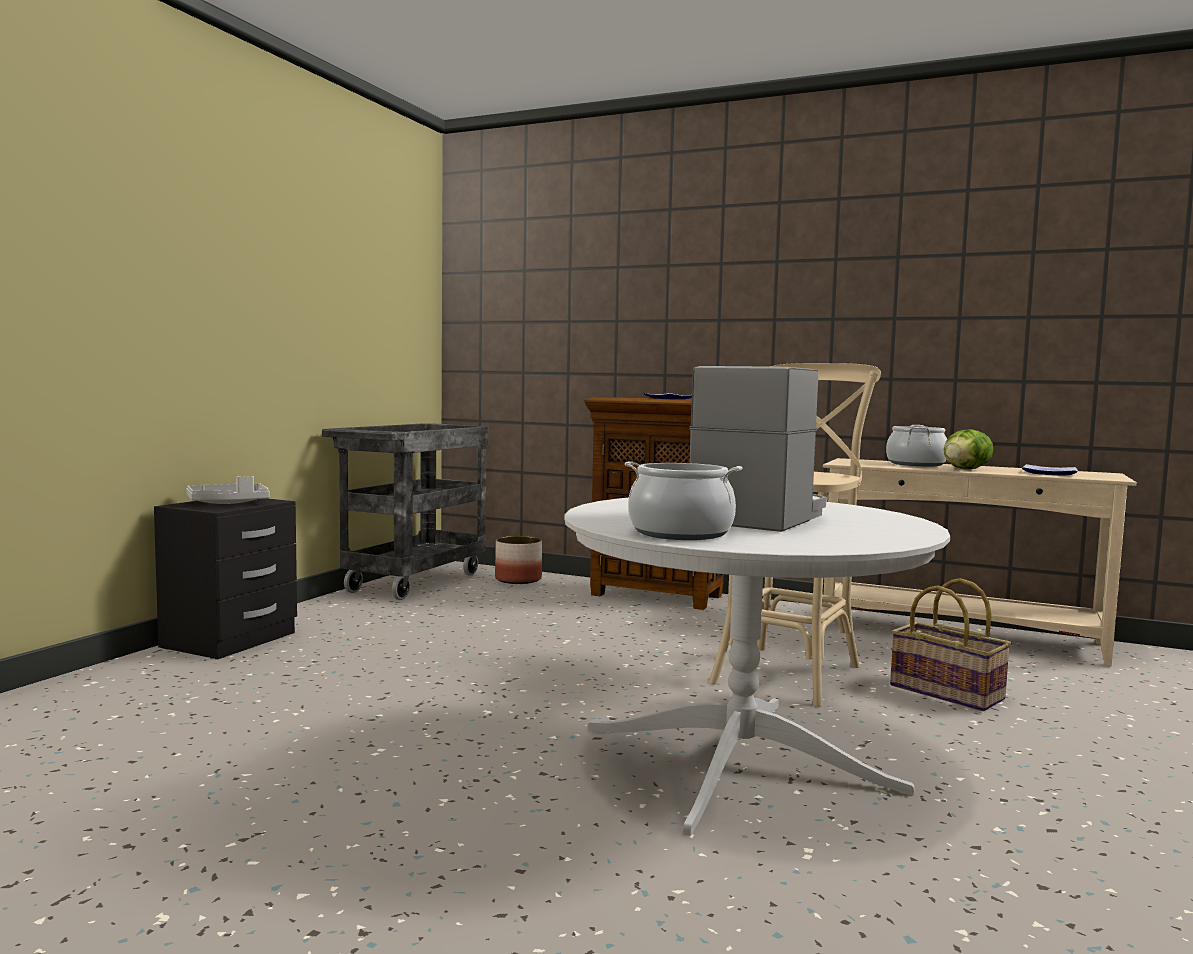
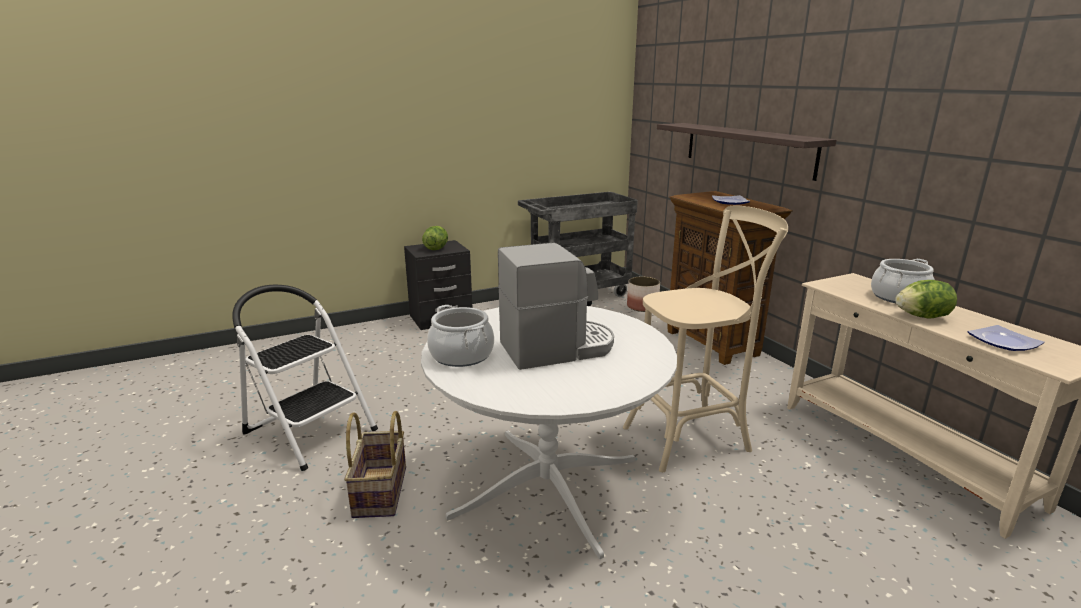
camera: 40 degrees right, 15 degrees up
grey tray [186,476,270,504] -> lettuce [422,226,448,250]
basket [890,578,1012,711] -> basket moved to [344,411,406,518]
none -> step ladder [232,285,378,471]
none -> shelf [657,123,837,181]

